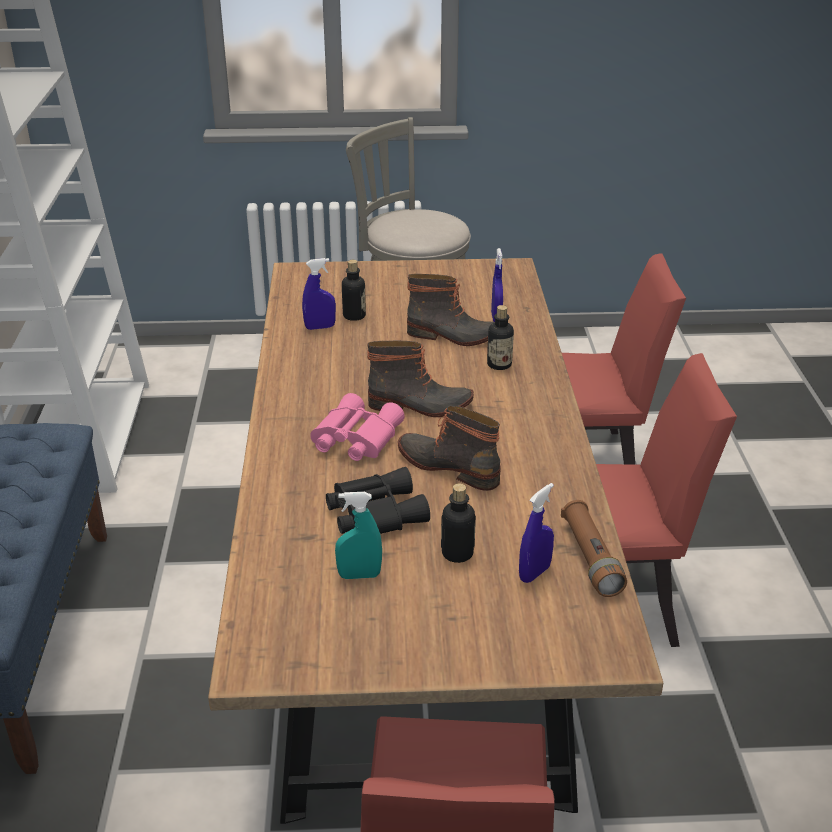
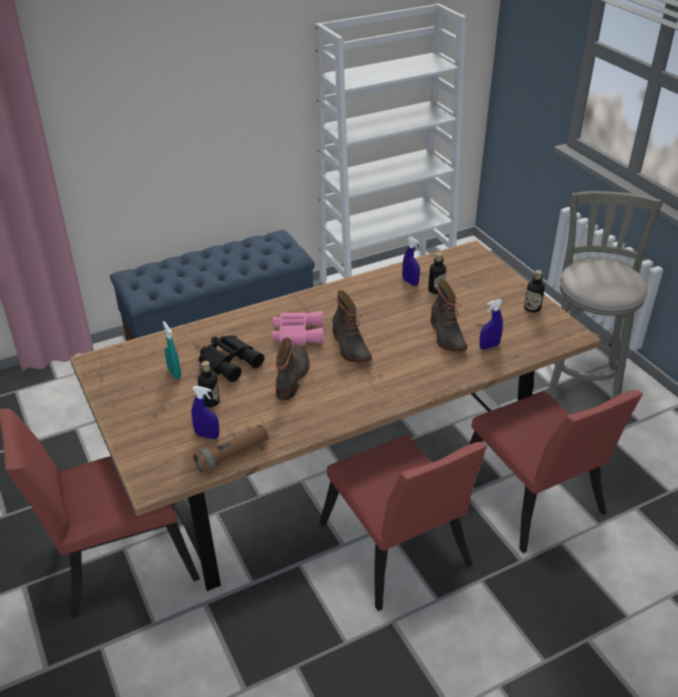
camera: 65 degrees right, 5 degrees up
bottle [487,305,514,370] -> bottle moved to [524,270,545,313]

